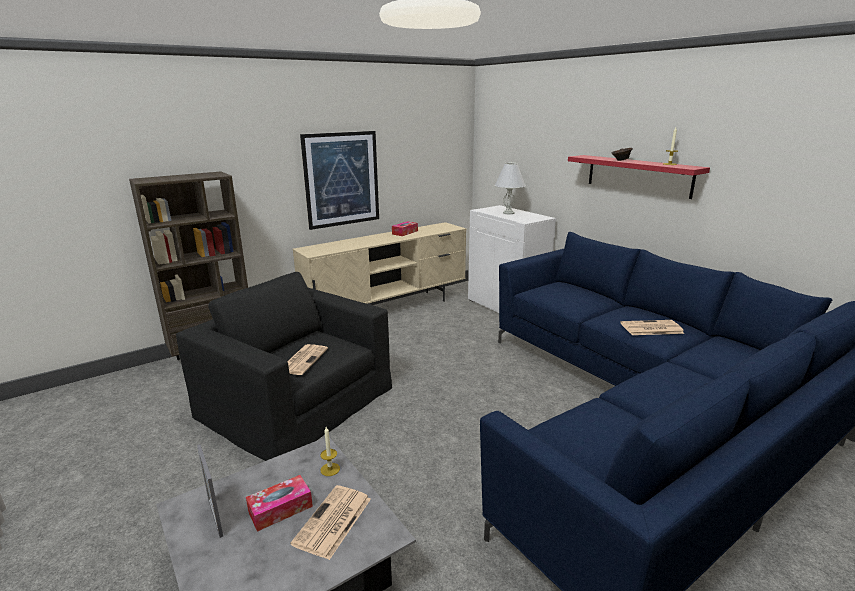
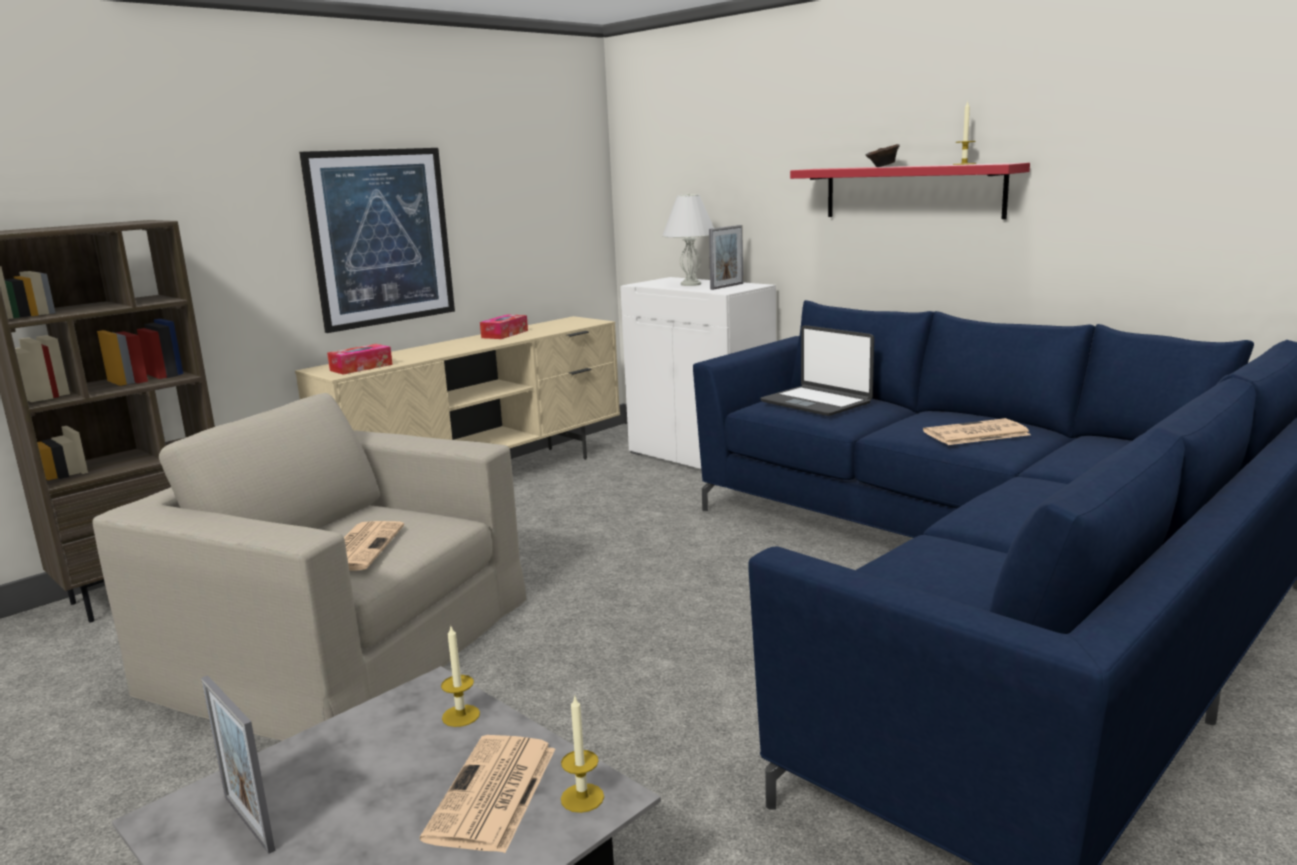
camera: 10 degrees left, 5 degrees down
black armchair [176,272,392,461] -> beige armchair [92,393,527,741]
tissue box [246,475,313,532] -> tissue box moved to [327,344,393,375]
none -> candle [561,696,604,813]
none -> picture frame [709,225,743,290]
none -> laptop [760,325,874,416]

